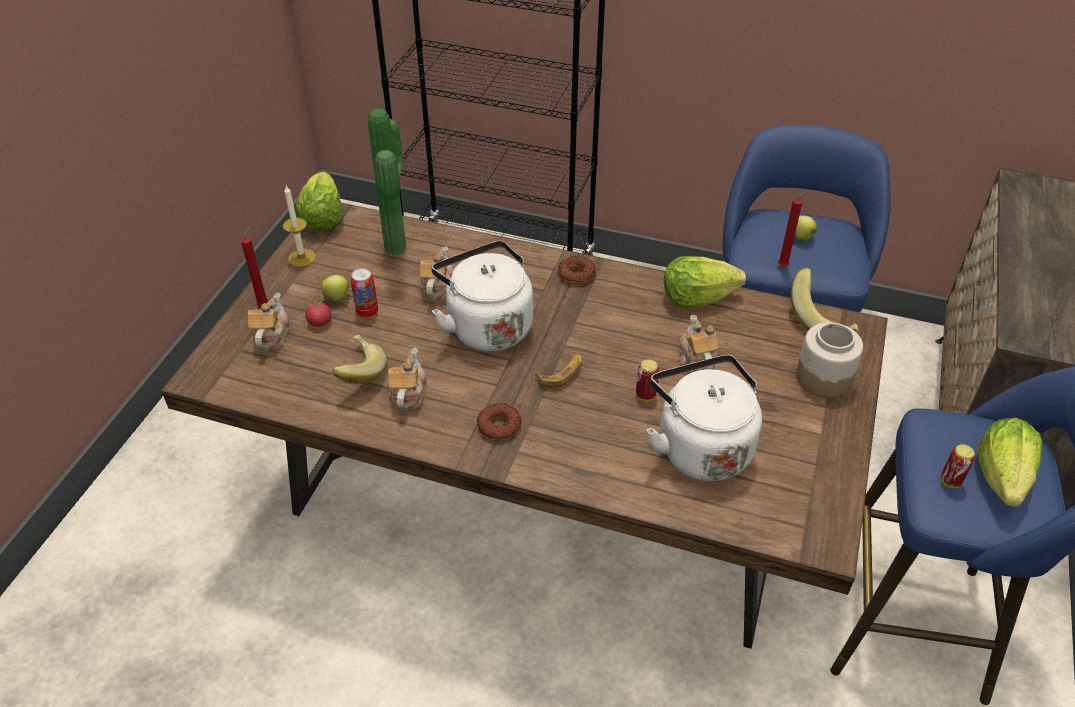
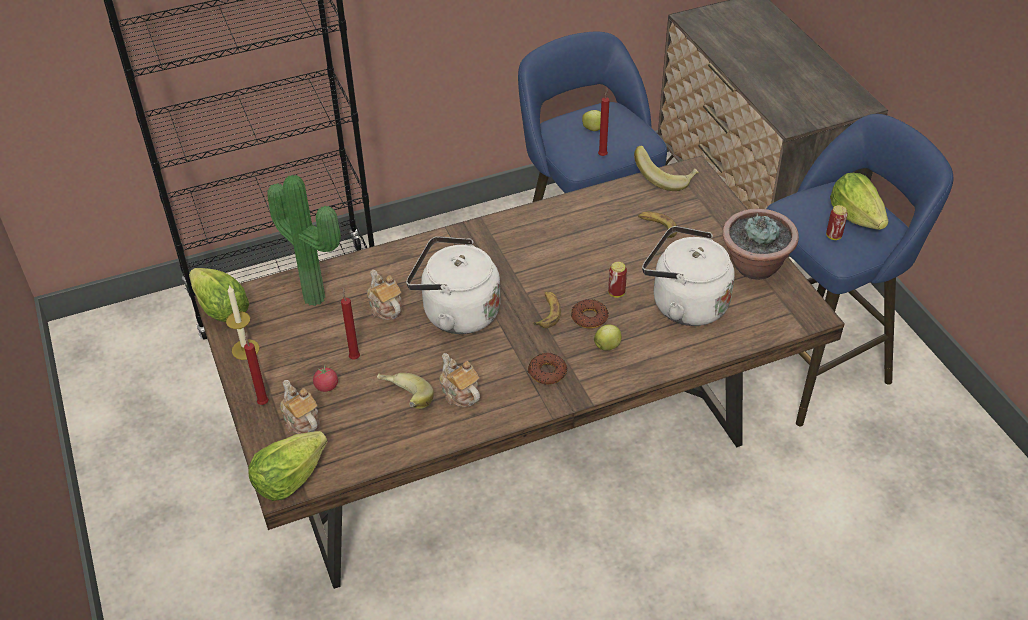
camera: 40 degrees left, 0 degrees up
apple [321,275,352,301] -> apple moved to [594,324,621,351]
can [351,268,378,318] -> red candle [341,287,360,360]
donut [558,256,596,284] -> donut moved to [571,299,608,329]
lettuce [664,256,746,308] -> lettuce moved to [248,431,327,501]
teapot [679,314,719,373] -> none
jar [796,322,863,398] -> none
none -> banana [638,212,677,238]
none -> potted plant [722,208,799,280]

